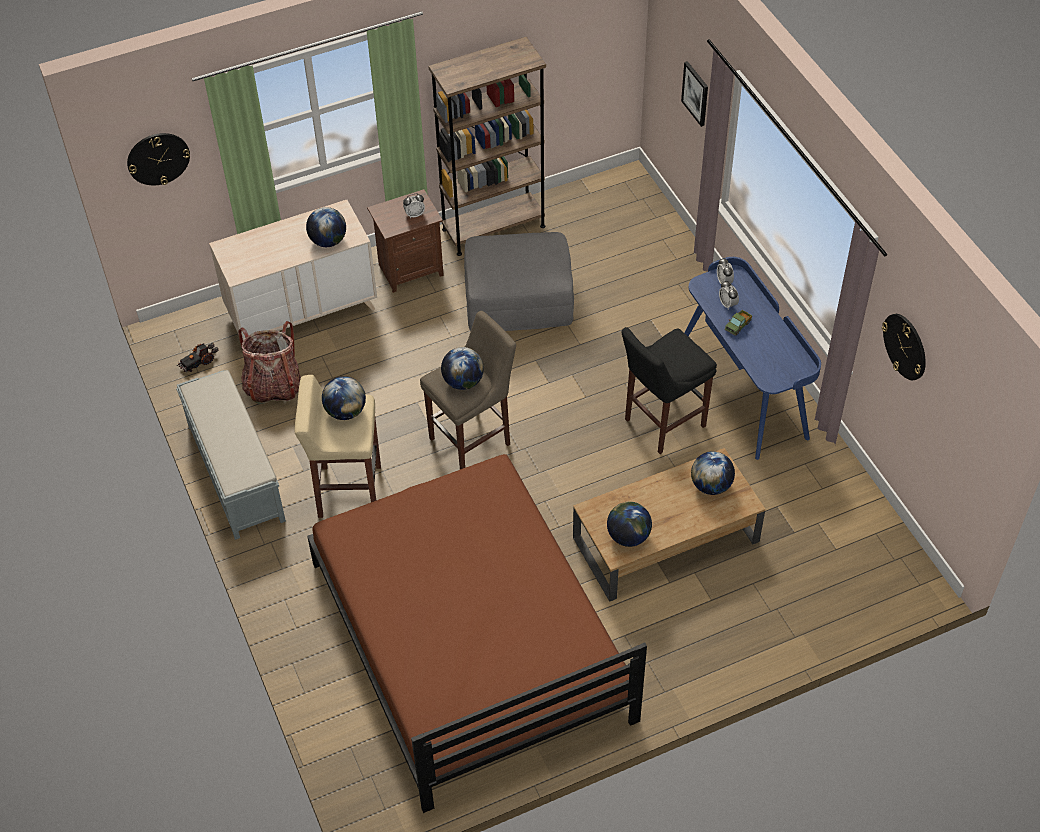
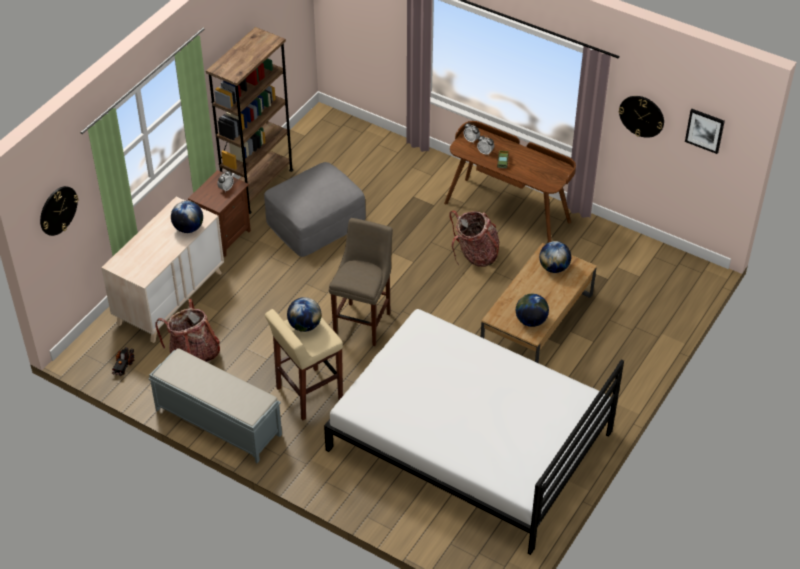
camera: 35 degrees left, 5 degrees down
brown bed [307,454,647,813] -> white bed [324,309,624,555]
globe [441,347,484,390] -> none
black stool [622,327,717,454] -> backpack [449,211,499,267]
picture [681,61,708,127] -> picture moved to [685,109,725,154]
blue desk [684,257,821,460] -> brown desk [444,121,576,243]

